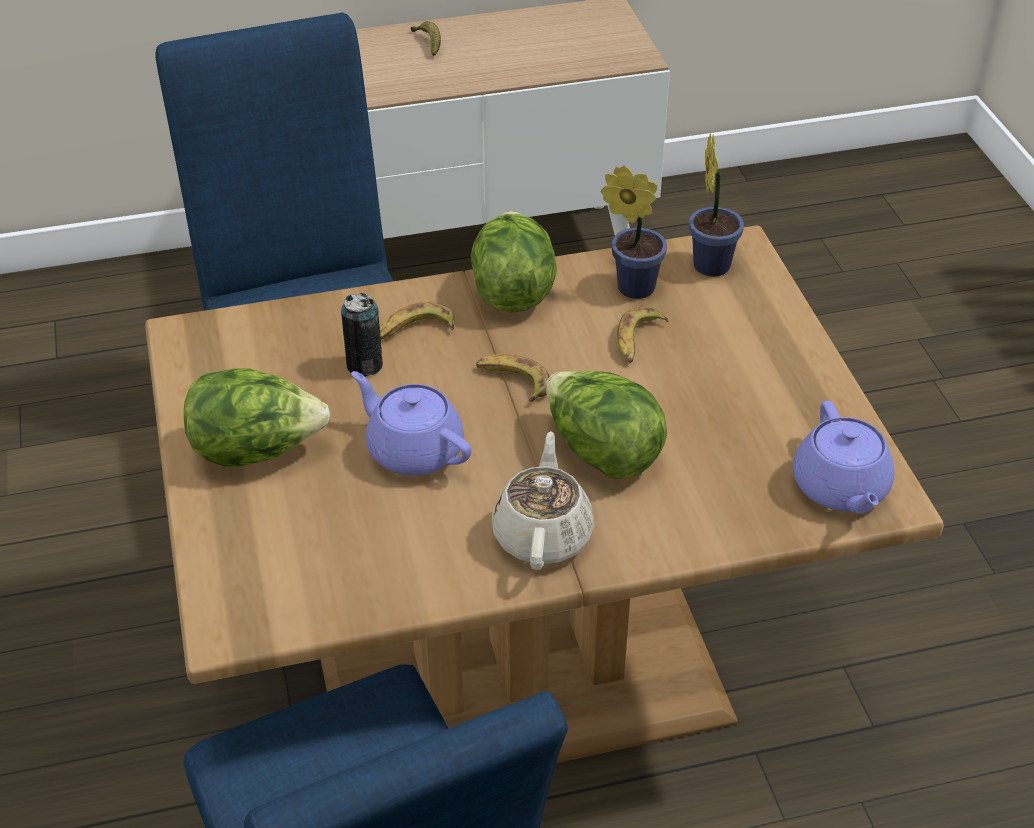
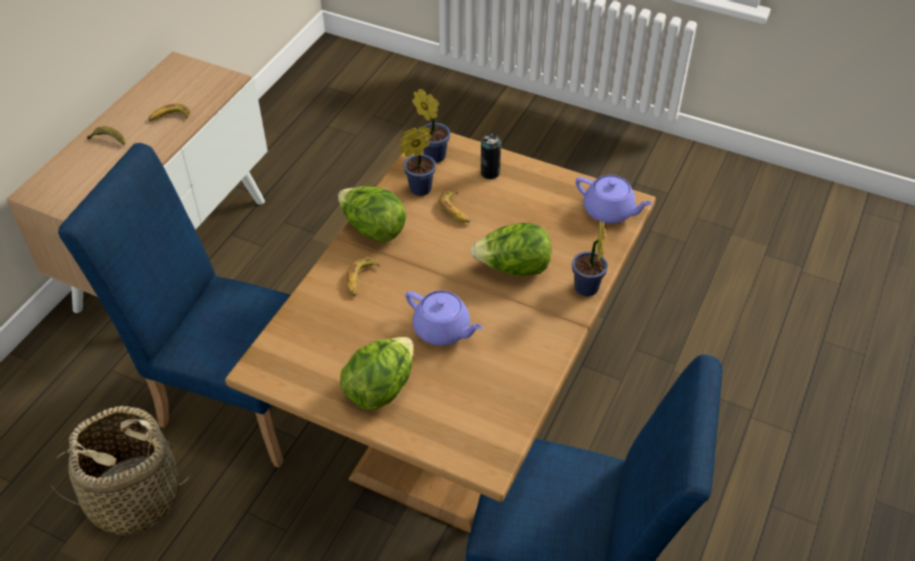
camera: 50 degrees left, 5 degrees up
can [341,293,383,377] -> can moved to [481,134,501,179]
purple teapot [351,371,471,476] -> purple teapot turned 135 degrees counterclockwise [405,290,483,346]
banana [476,354,550,402] -> banana moved to [148,104,190,121]
beige teapot [492,431,594,570] -> none
none -> basket [51,406,191,535]
none -> potted plant [572,220,608,296]

